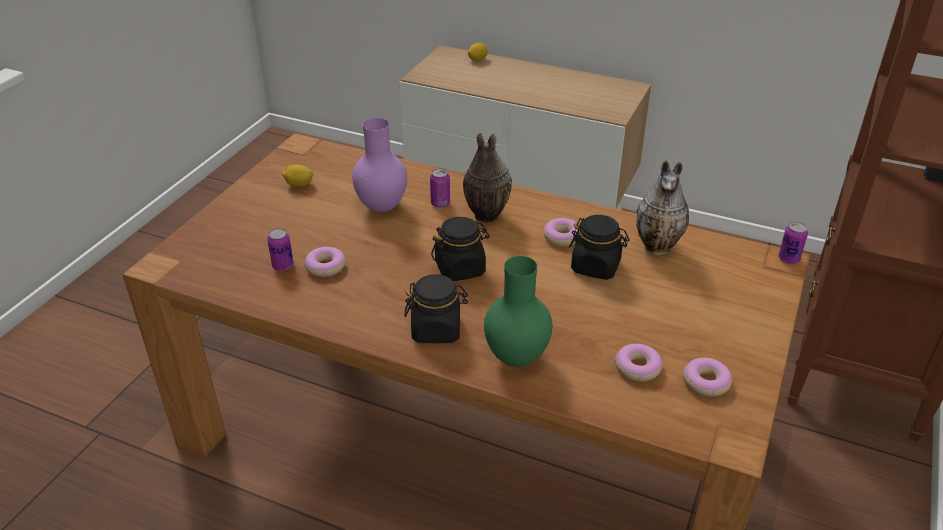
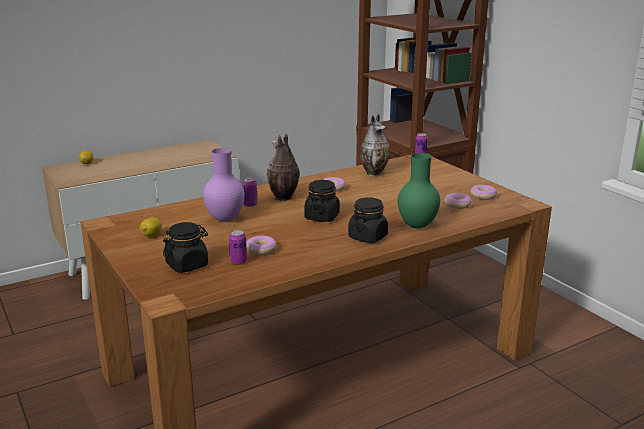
camera: 55 degrees left, 15 degrees down
black jar [569,215,629,280] -> black jar moved to [163,222,208,273]

